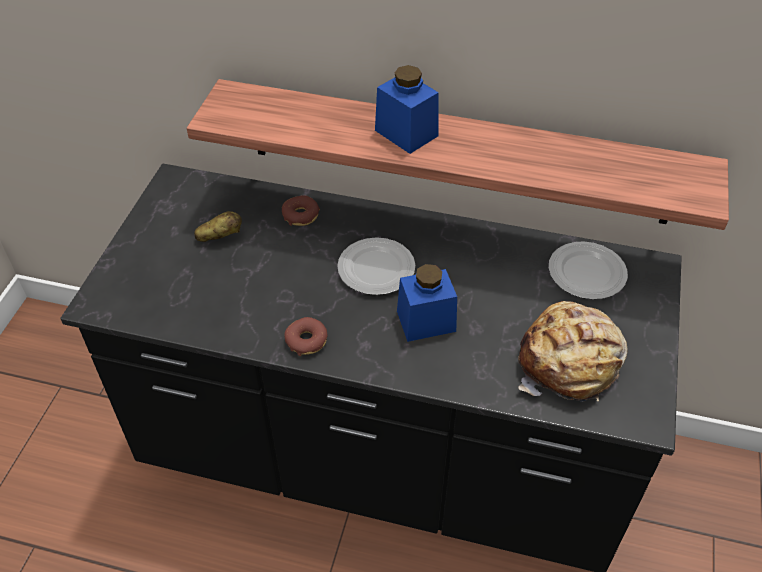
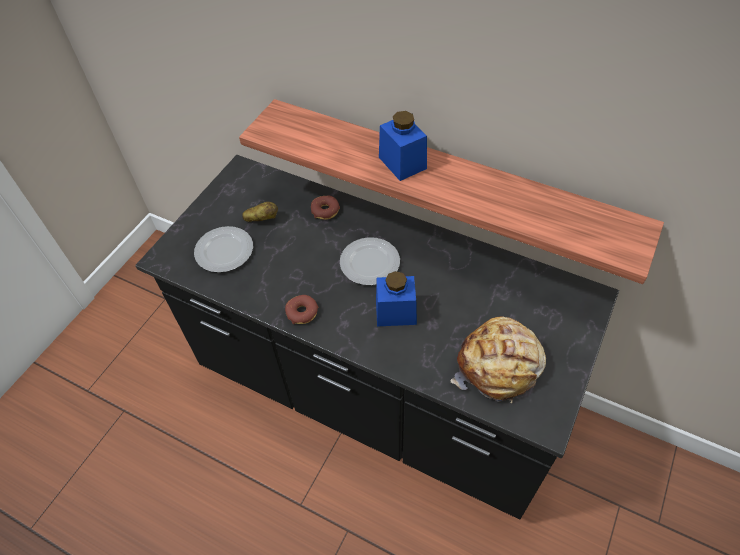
camera: 15 degrees right, 5 degrees up
plate [549,241,628,300] -> plate moved to [194,226,253,273]

